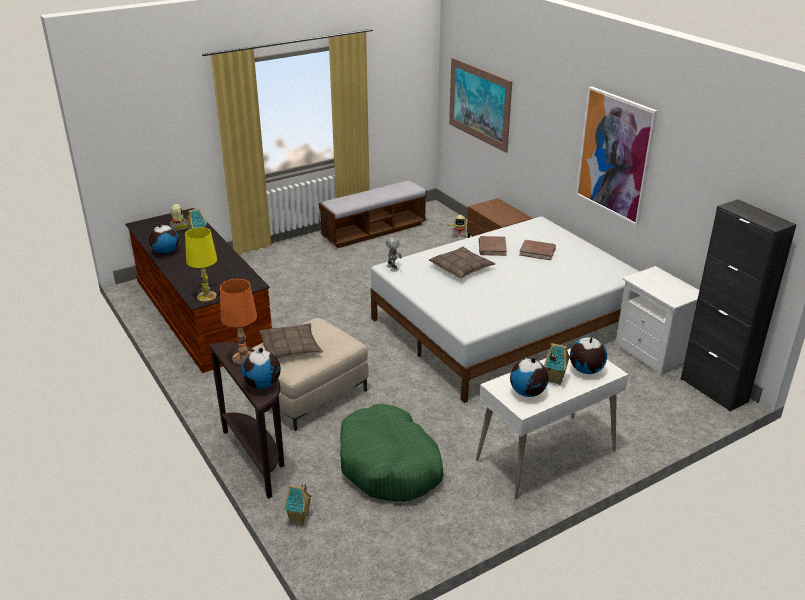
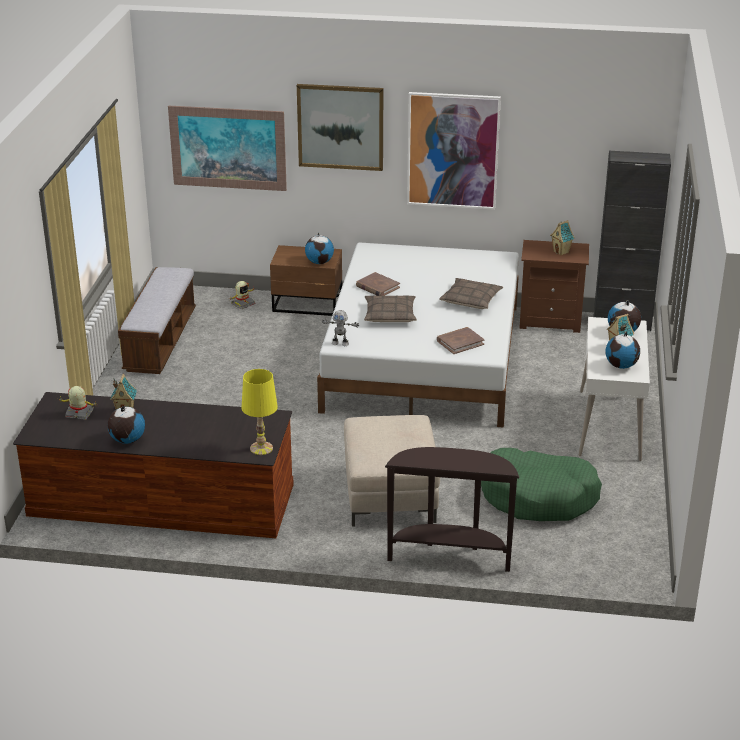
camera: 50 degrees left, 0 degrees up
orange table lamp [220,279,257,365] -> none
globe [241,348,281,389] -> globe moved to [305,232,334,264]
pillow [259,323,323,359] -> pillow moved to [439,278,503,309]
toy house [283,483,312,525] -> toy house moved to [550,220,575,256]
brown book [519,240,556,260] -> brown book moved to [437,327,484,354]
white nightstand [615,266,699,377] -> brown nightstand [519,240,589,333]
none -> picture [297,84,383,171]

